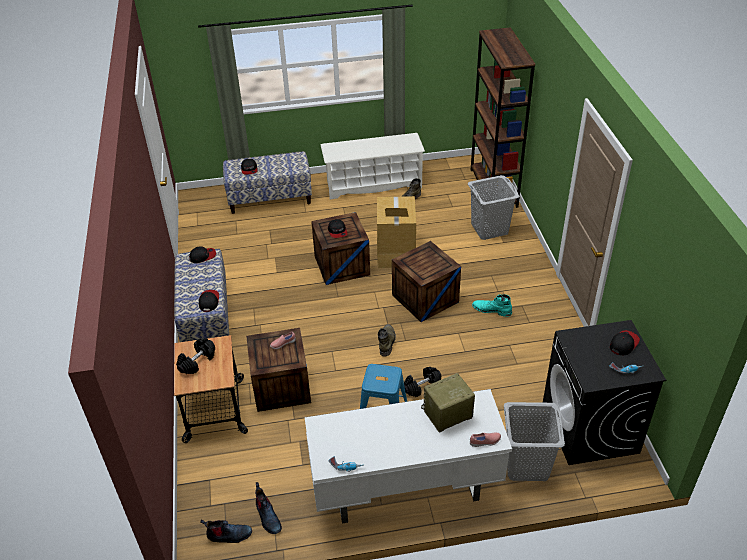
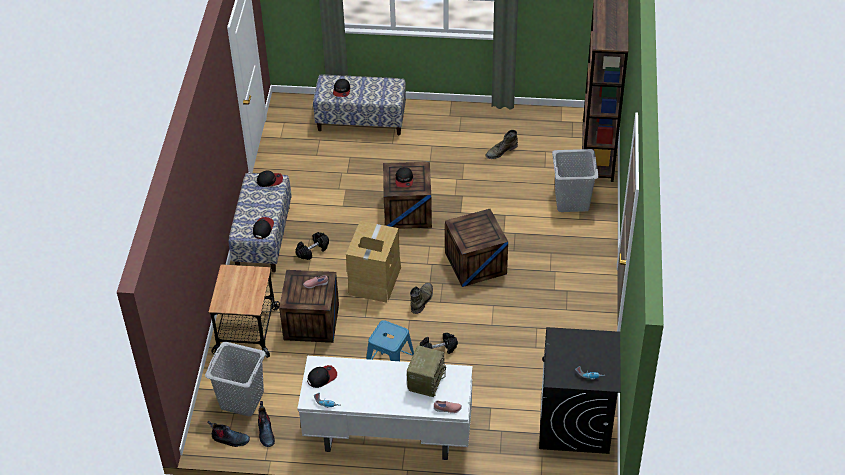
camera: 15 degrees right, 5 degrees up
black dumbbell [176,338,215,374] -> black dumbbell moved to [295,232,329,260]
white shoe rack [321,133,425,200] -> none
cardboard box [377,196,416,268] -> cardboard box moved to [346,221,401,303]
radio [421,373,475,433] -> radio turned 120 degrees clockwise [407,345,446,397]
turquoise boot [472,294,512,317] -> none
grey laundry basket [504,402,565,481] -> grey laundry basket moved to [205,342,266,416]
cap [610,330,640,356] -> cap moved to [307,365,337,388]

